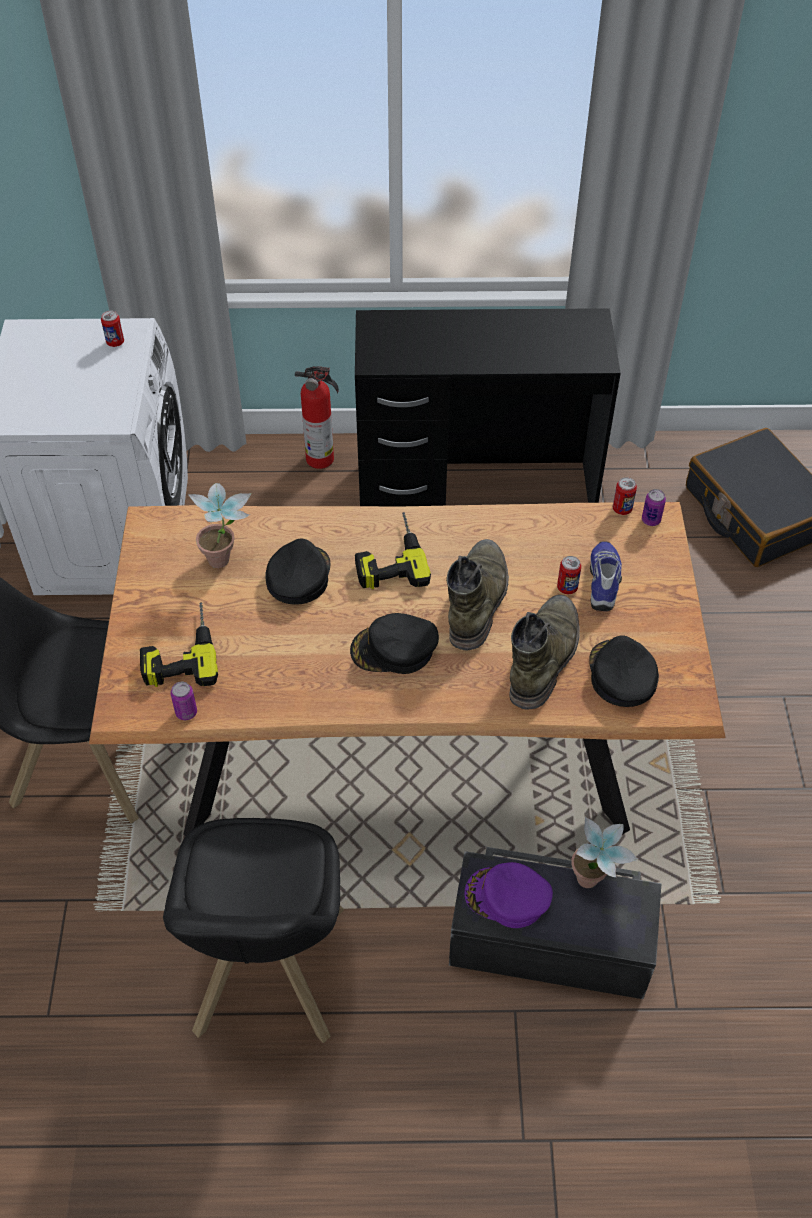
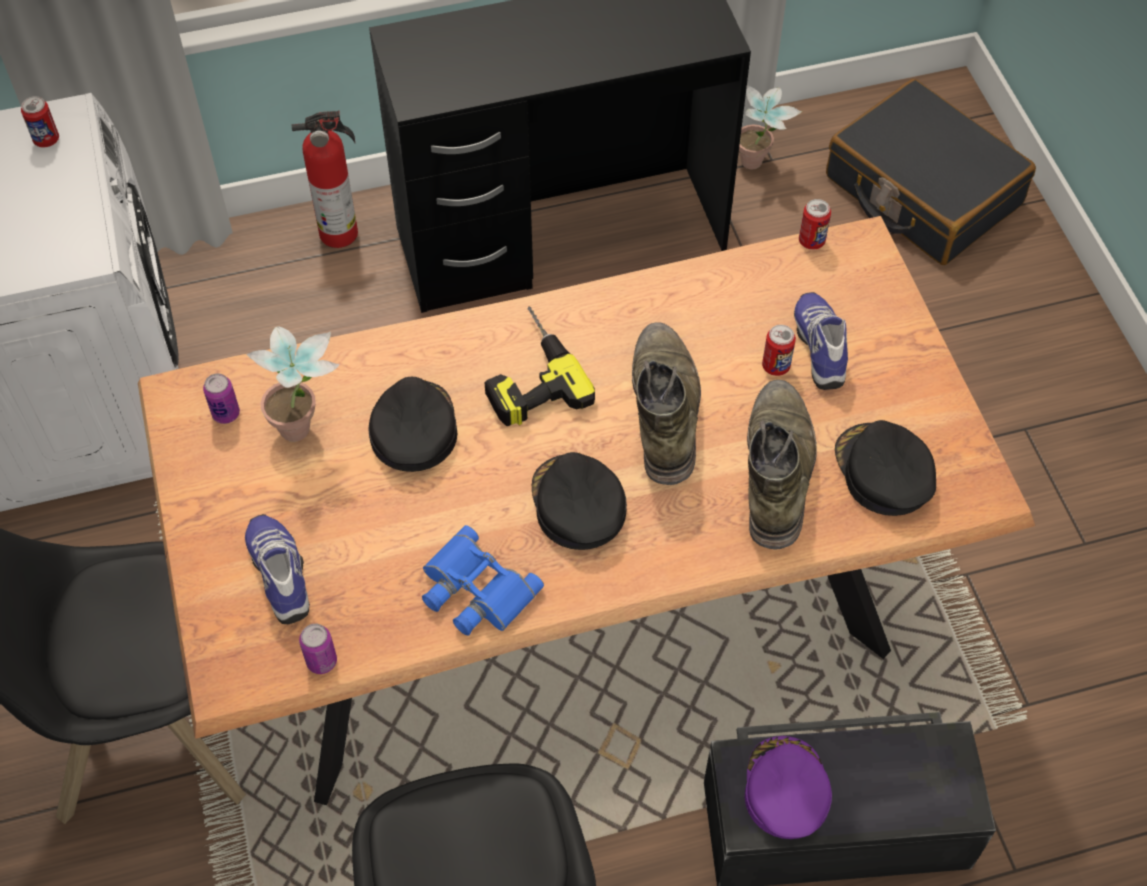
camera: 15 degrees left, 5 degrees up
power drill [140,602,218,687] -> shoe [245,514,310,624]
black cap [350,613,439,674] -> black cap turned 90 degrees clockwise [532,452,627,550]
purple cap [465,862,553,928] -> purple cap turned 90 degrees clockwise [745,736,832,839]
potted plant [571,817,638,888] -> potted plant moved to [739,85,802,170]
can [642,489,666,526] -> can moved to [203,374,240,424]
none -> blue binoculars [422,525,544,635]

